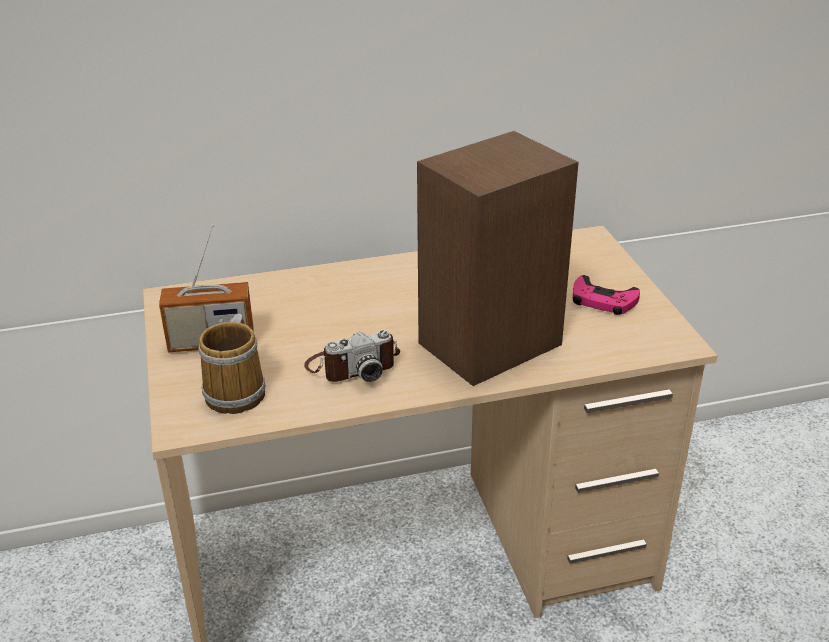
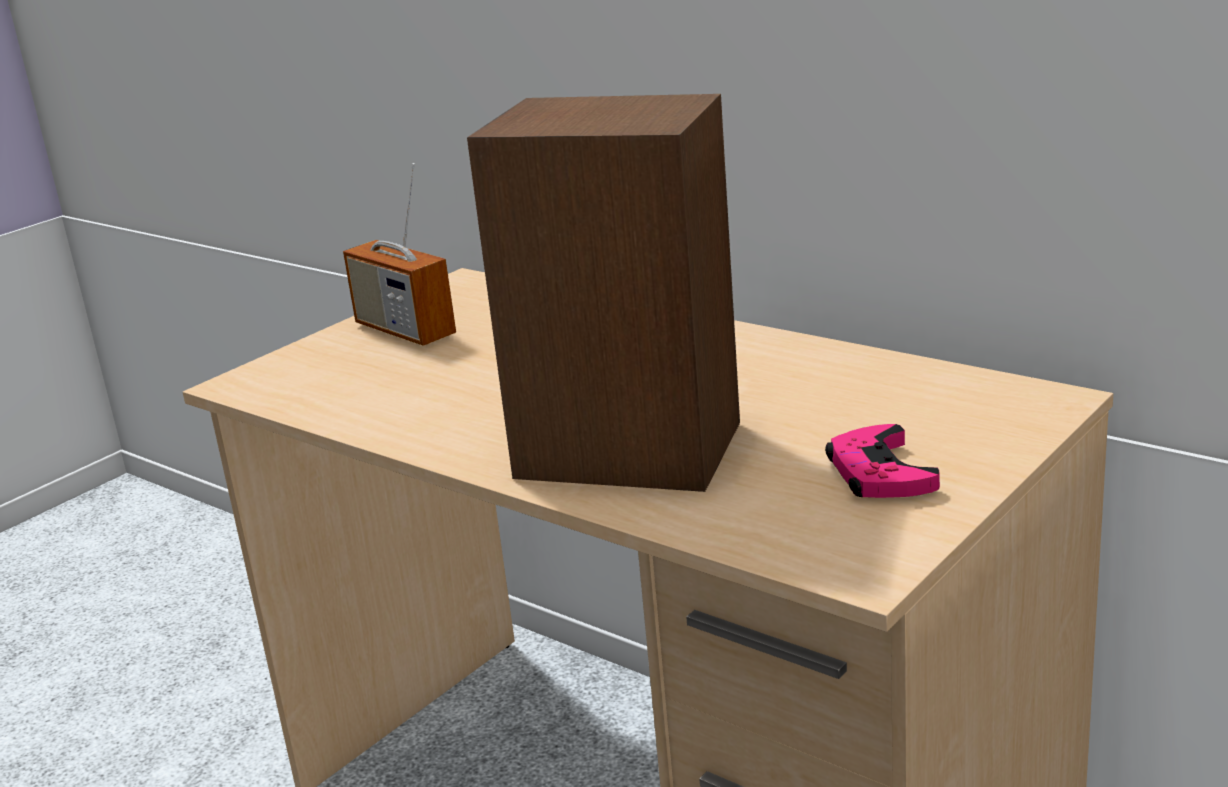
camera: 55 degrees right, 10 degrees down
mug [198,314,266,414] -> none
camera [304,330,400,382] -> none

